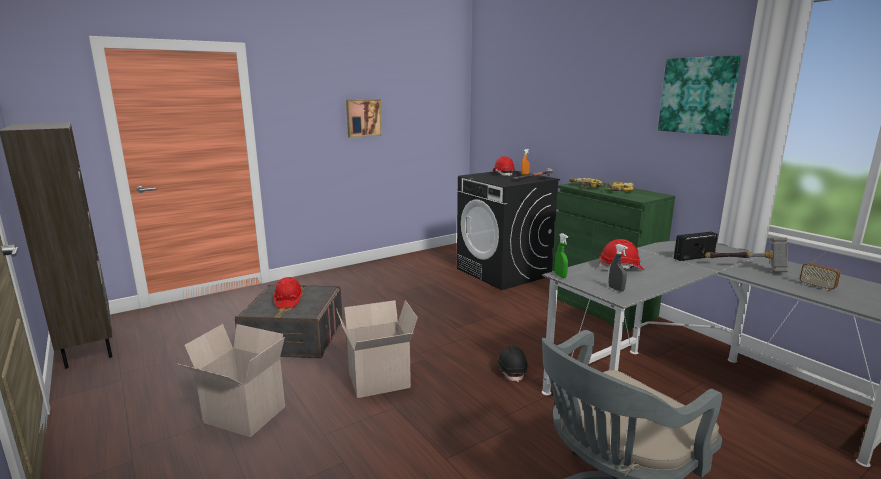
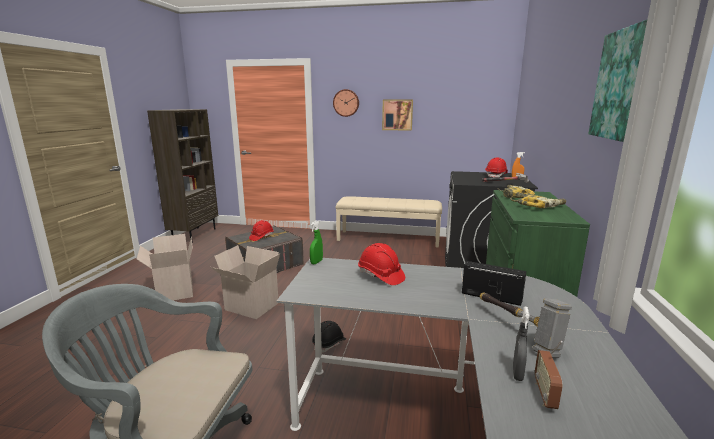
camera: 45 degrees right, 0 degrees up
grey spray bottle [609,244,628,292] -> grey spray bottle moved to [513,307,530,381]
none -> wall clock [333,89,359,117]
none -> beige bench [335,196,442,247]

